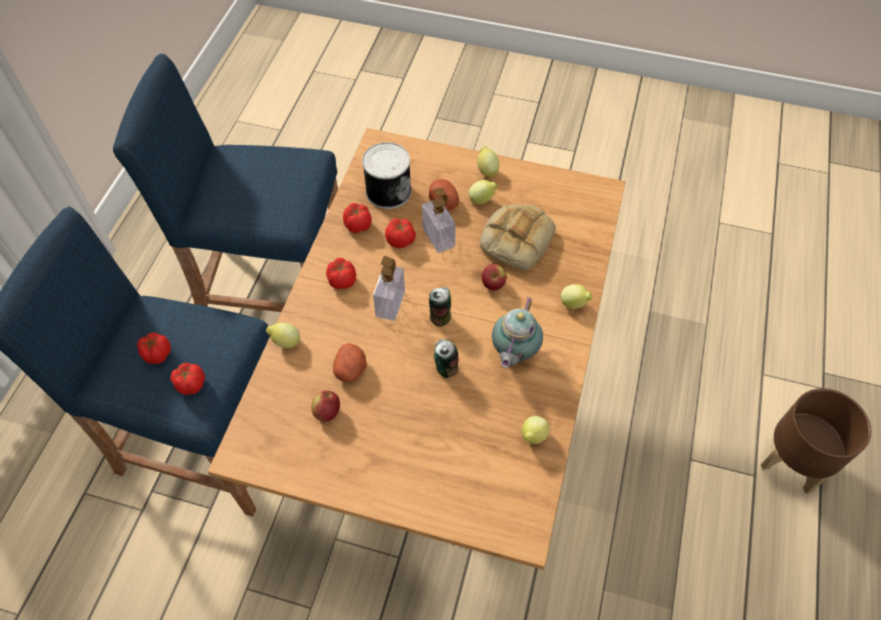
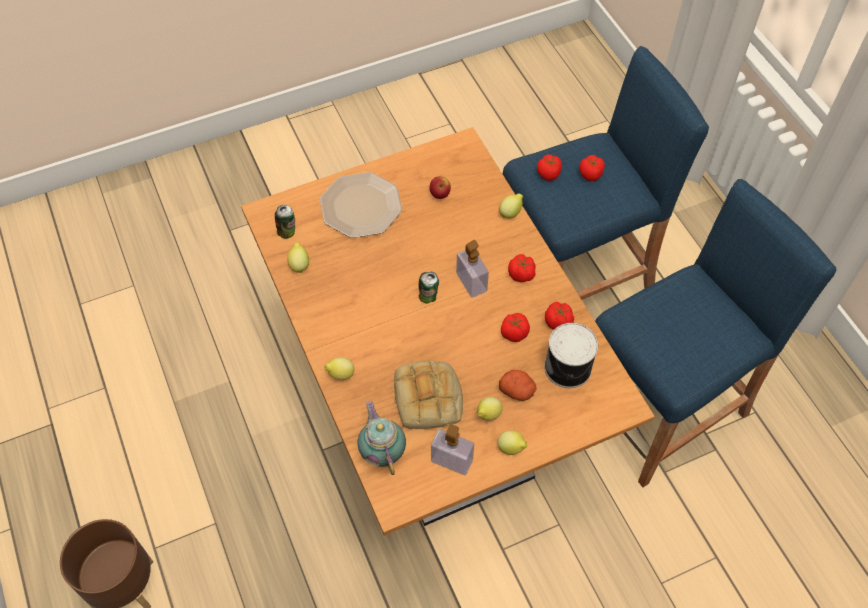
camera: 140 degrees right, 0 degrees up
potato [333,343,367,382] -> none
soap dispenser [422,188,456,253] -> soap dispenser moved to [431,424,474,475]
can [434,339,459,378] -> can moved to [275,205,295,239]
apple [481,264,507,290] -> none
teapot [492,297,543,368] -> teapot moved to [358,401,406,475]
none -> plate [320,172,402,238]

